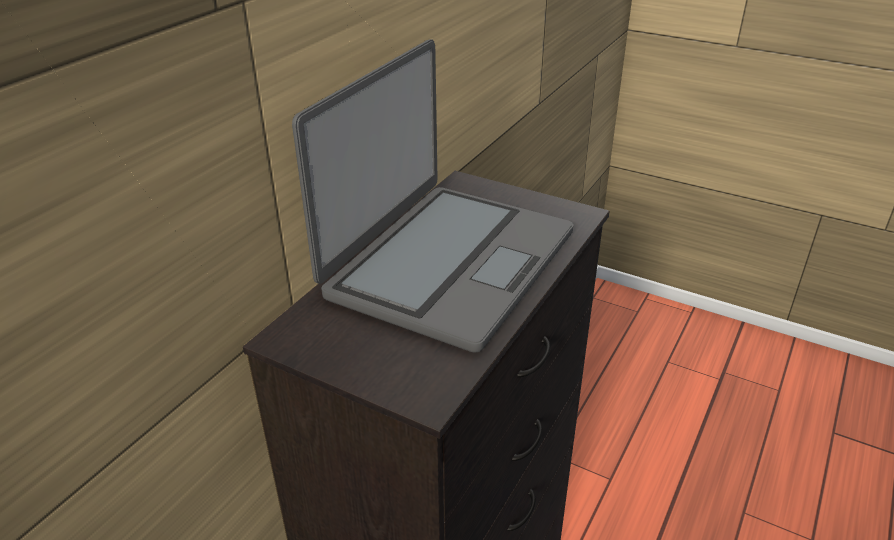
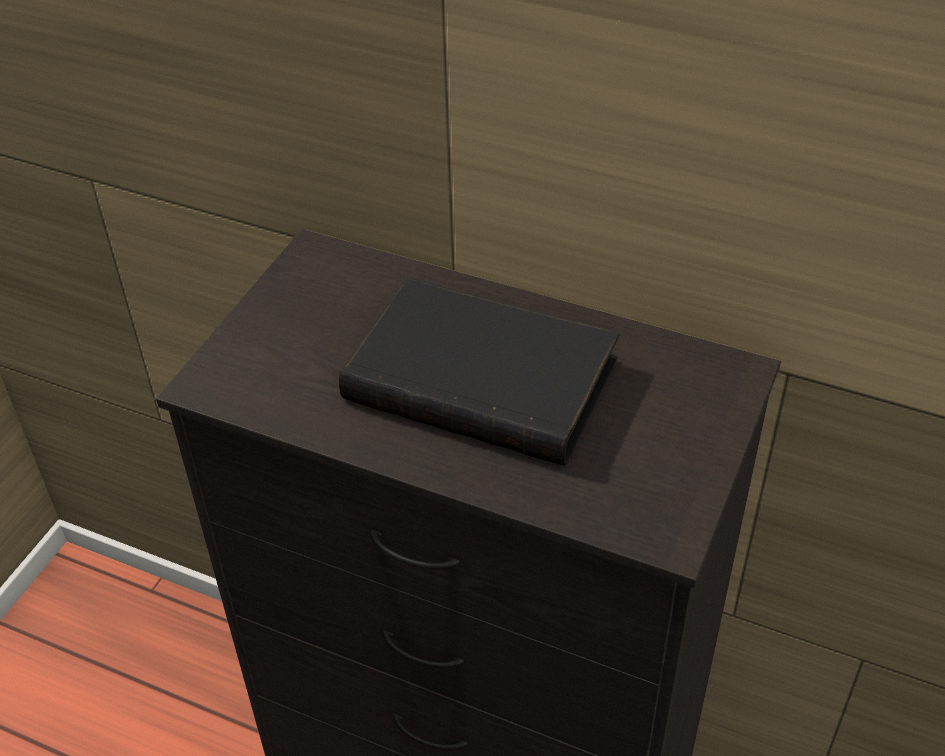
camera: 85 degrees right, 10 degrees up
laptop [292,39,574,353] -> black book [339,276,620,466]

